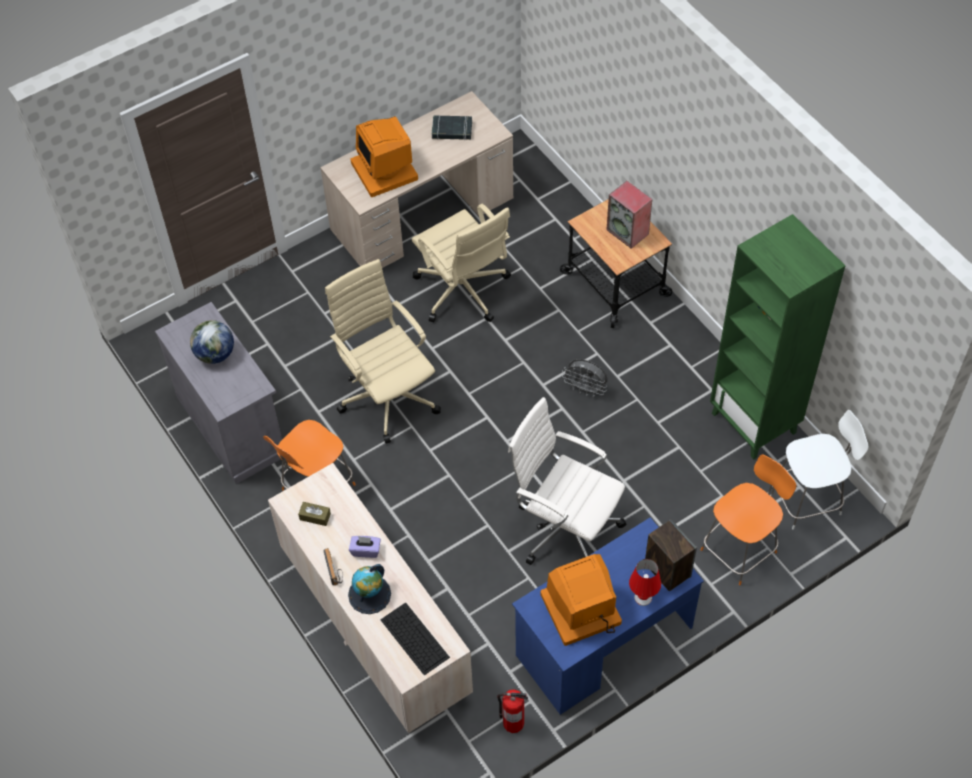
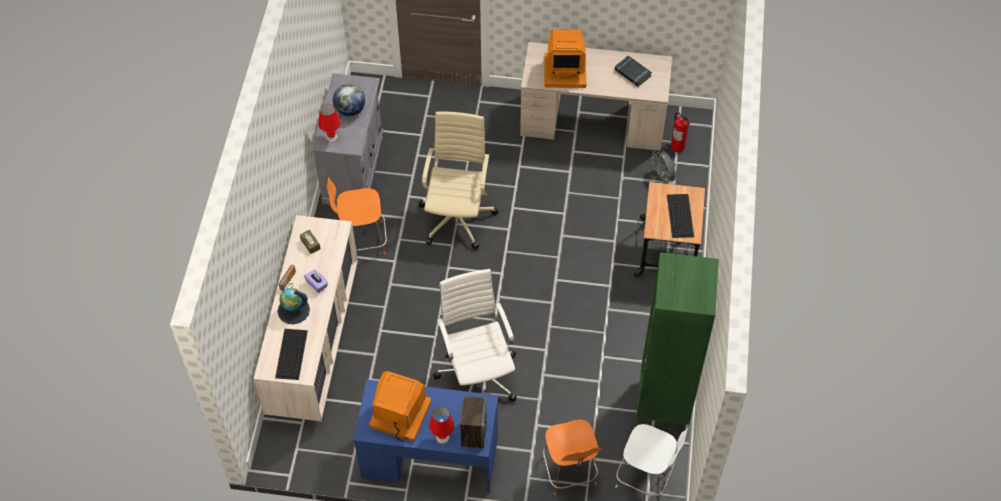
camera: 40 degrees right, 0 degrees up
monitor [351,116,418,197] -> monitor turned 105 degrees counterclockwise [544,29,586,88]
beige office chair [412,204,511,322] -> none
fire extinguisher [497,689,528,733] -> fire extinguisher moved to [671,112,690,152]
grey fan [562,359,608,397] -> grey fan moved to [651,151,676,184]
speaker [606,181,652,249] -> keyboard [667,194,694,238]
orange chair [701,455,796,585] -> orange chair turned 75 degrees clockwise [542,419,601,496]
none -> red table lamp [318,104,341,142]

